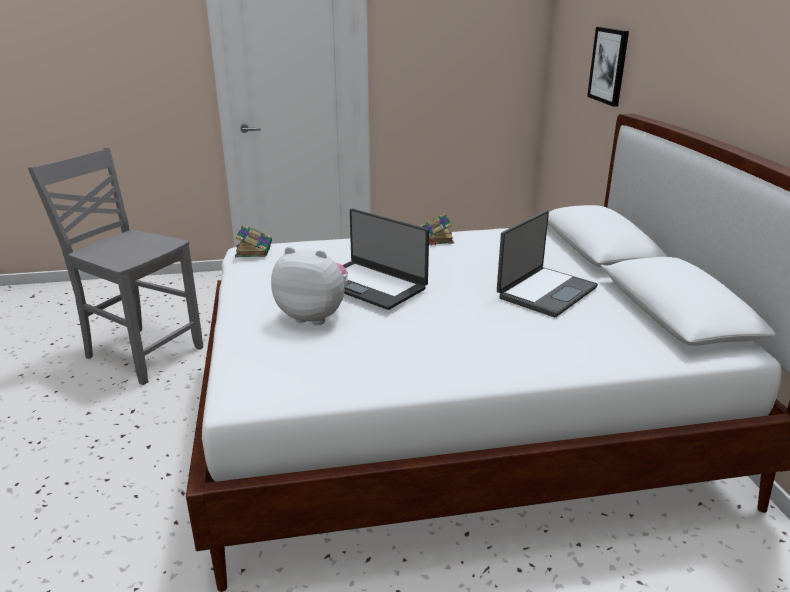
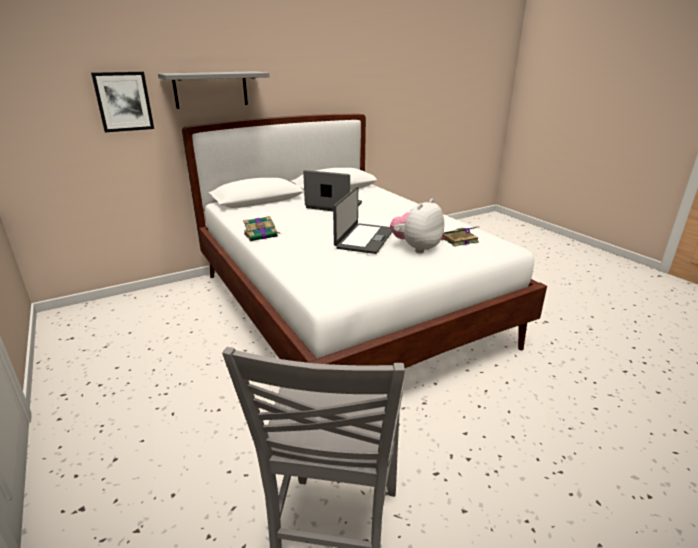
camera: 110 degrees left, 0 degrees up
book [235,225,272,257] -> book moved to [442,226,479,247]
plush toy [271,247,348,325] -> plush toy turned 45 degrees clockwise [390,199,444,253]
none -> grey shelf [158,71,269,109]

